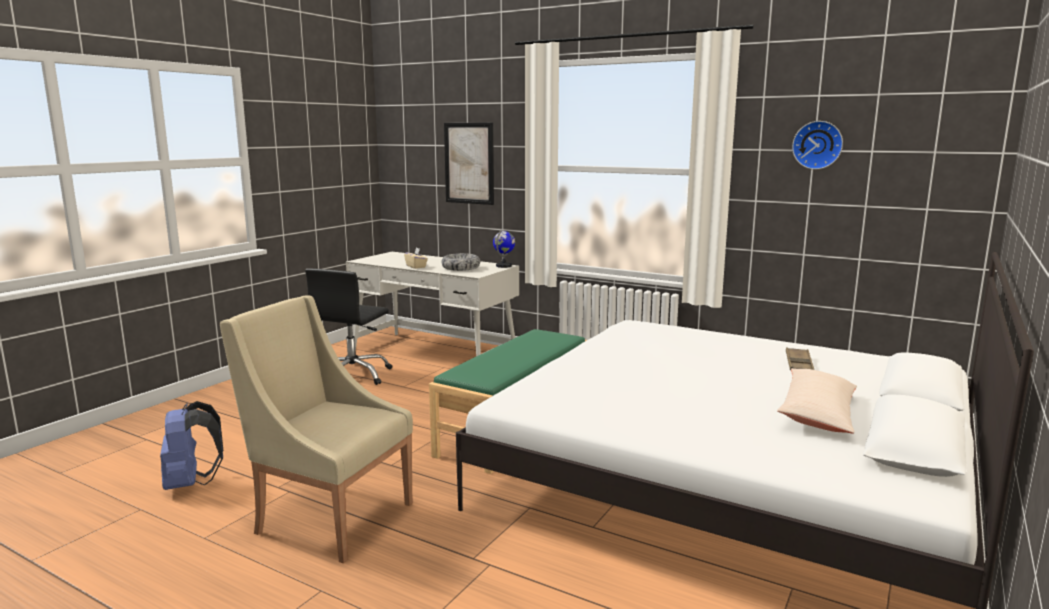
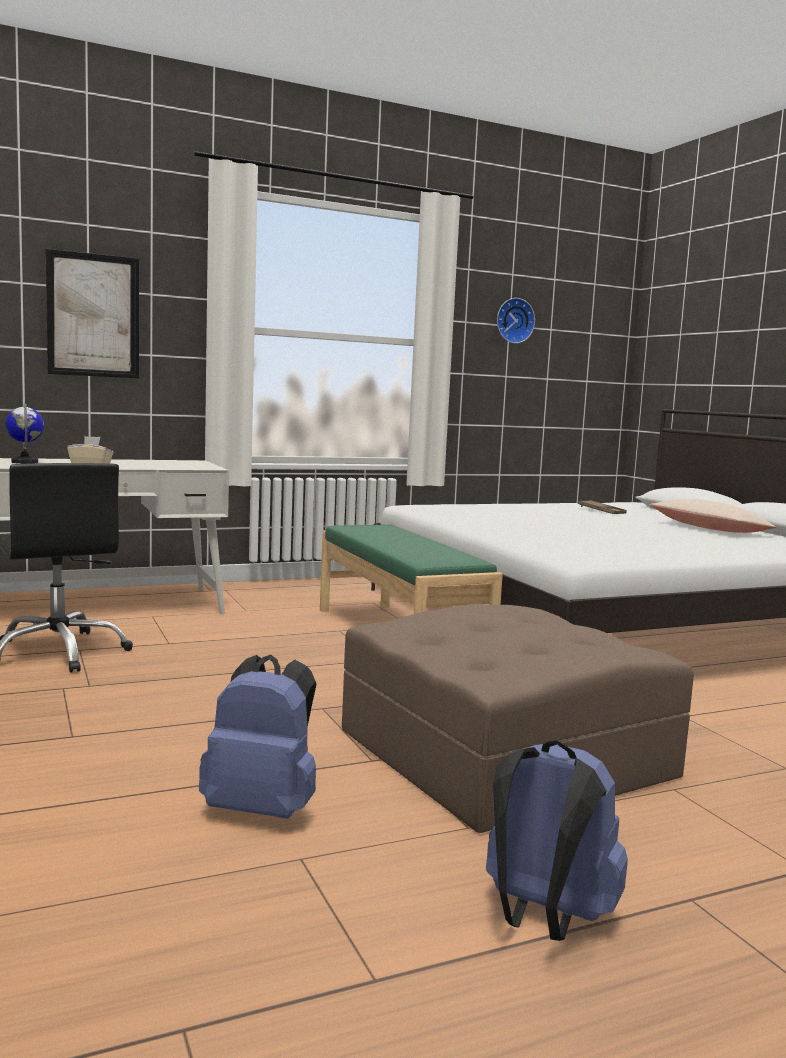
camera: 55 degrees left, 5 degrees down
beige armchair [220,296,413,563] -> brown ottoman [342,604,694,833]
bowl [441,253,480,271] -> none
globe [493,229,515,268] -> globe moved to [6,402,44,464]
none -> blue backpack [486,740,628,941]

